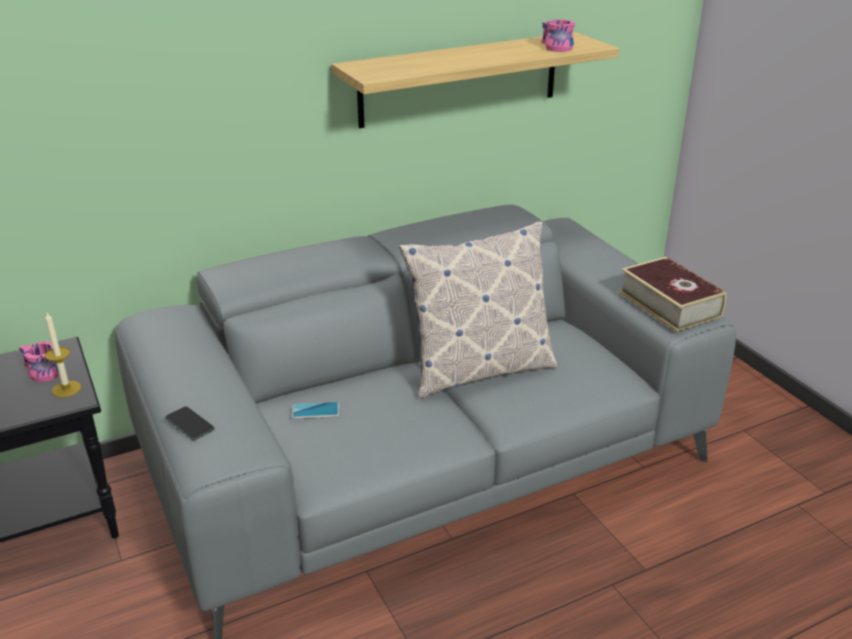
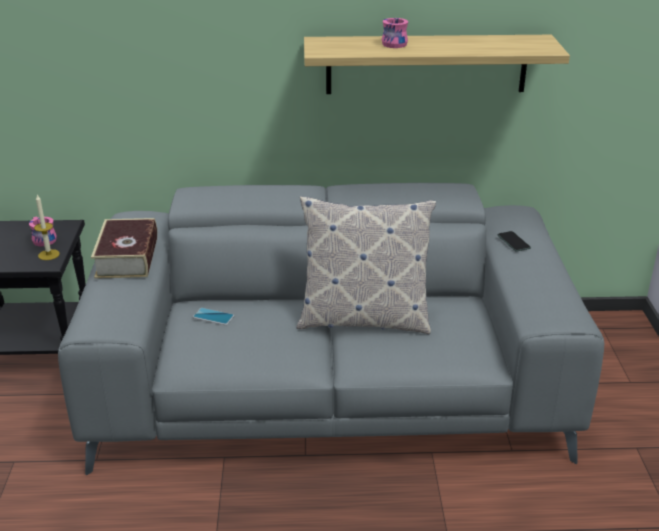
camera: 25 degrees right, 0 degrees up
phone [165,406,215,440] -> phone moved to [498,231,531,251]
pink mug [542,19,575,52] -> pink mug moved to [382,18,408,48]
book [619,257,727,332] -> book moved to [91,218,157,279]

